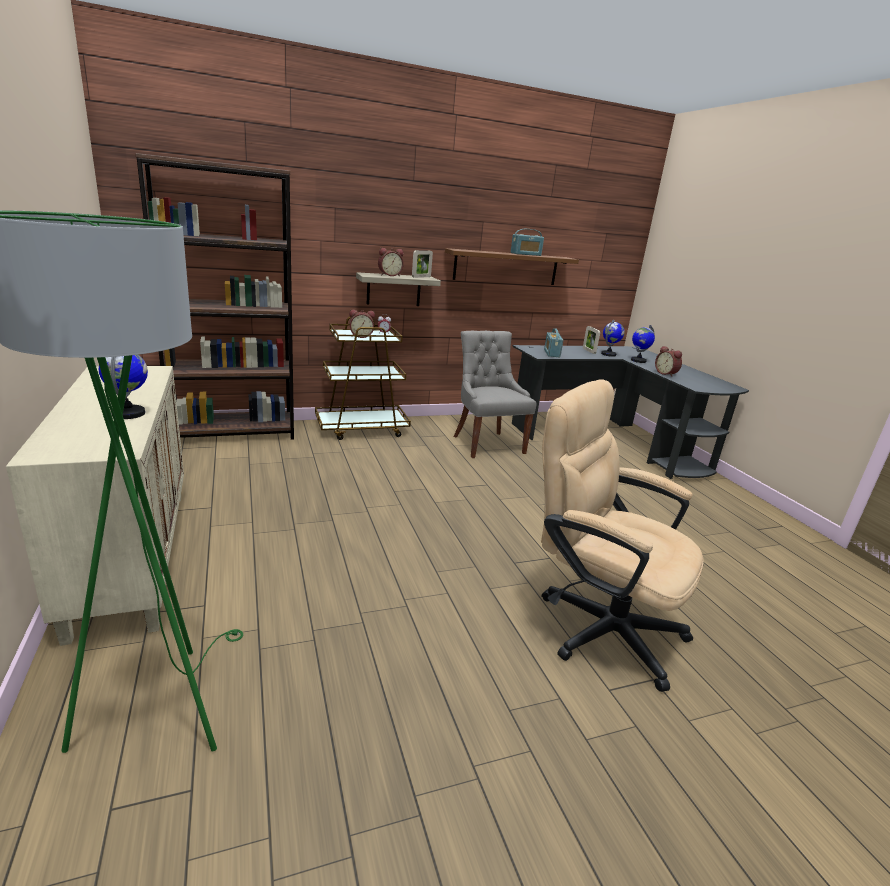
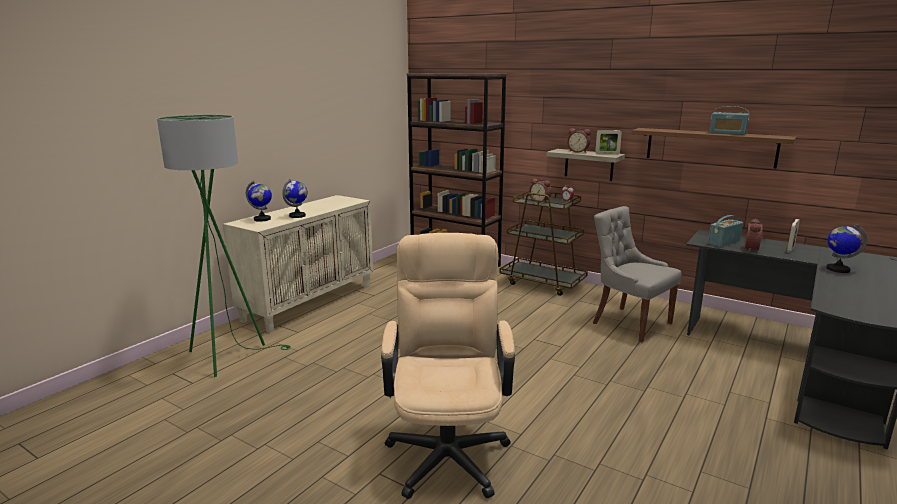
camera: 55 degrees right, 5 degrees down
grey chair [454,331,537,458] -> grey chair turned 75 degrees counterclockwise [593,206,682,342]
globe [601,320,625,357] -> globe moved to [246,181,272,222]
alarm clock [655,346,682,377] -> alarm clock moved to [744,219,765,252]

